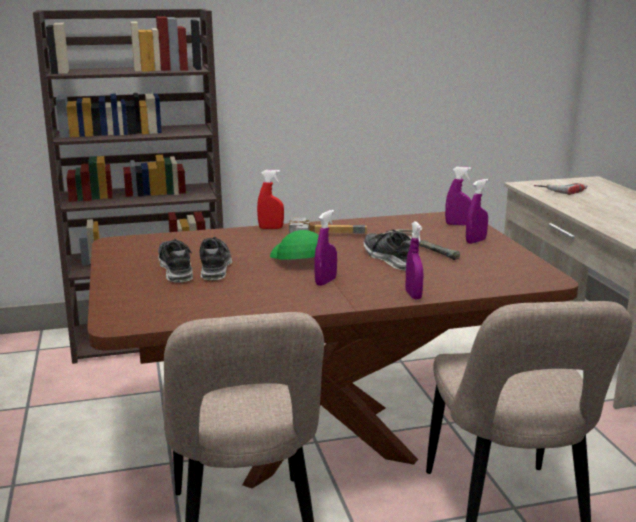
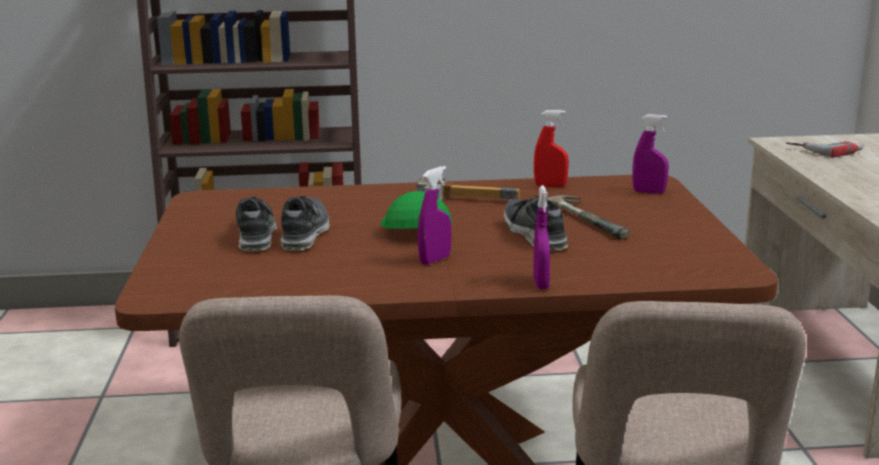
camera: 10 degrees right, 0 degrees up
red spray bottle [257,170,284,229] -> red spray bottle moved to [534,110,569,187]
purple spray bottle [466,179,488,244] -> none

